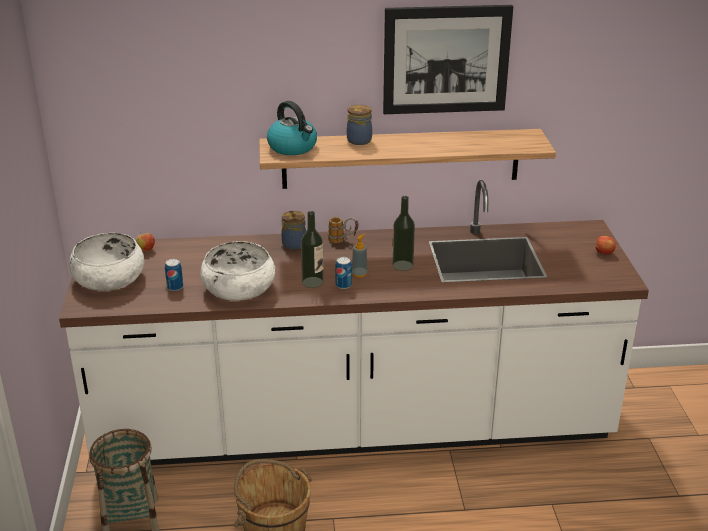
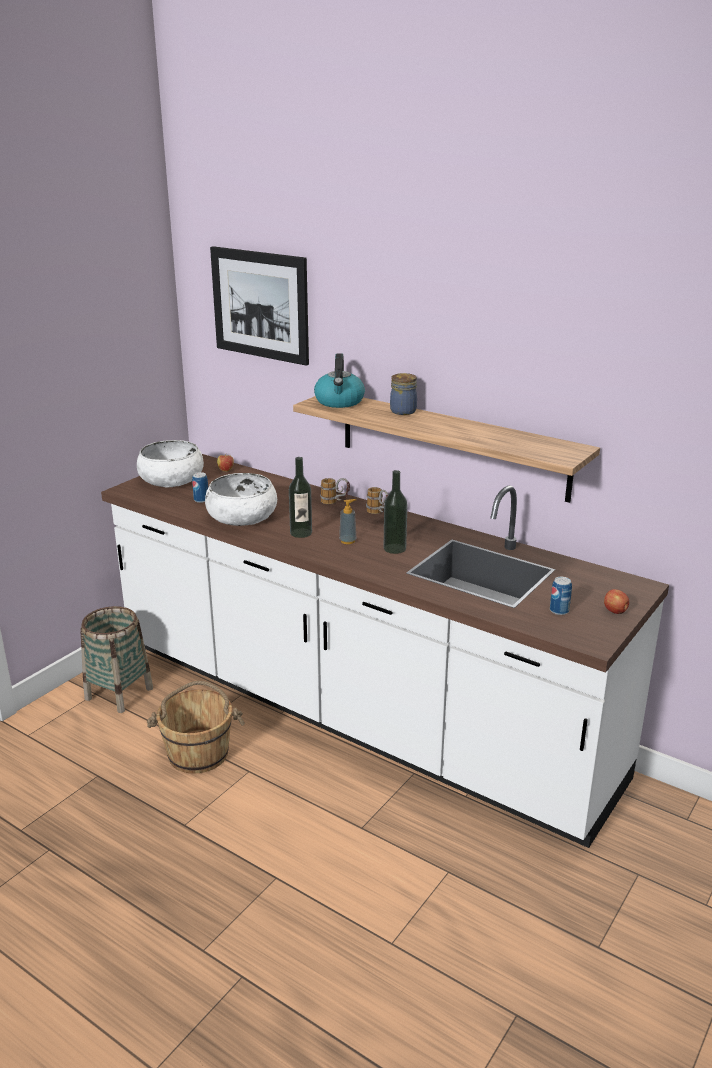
camera: 40 degrees right, 5 degrees down
jar [282,211,306,250] -> mug [320,478,350,504]
can [335,257,352,289] -> can moved to [550,577,572,615]
picture [383,5,513,114] -> picture moved to [210,246,309,366]

